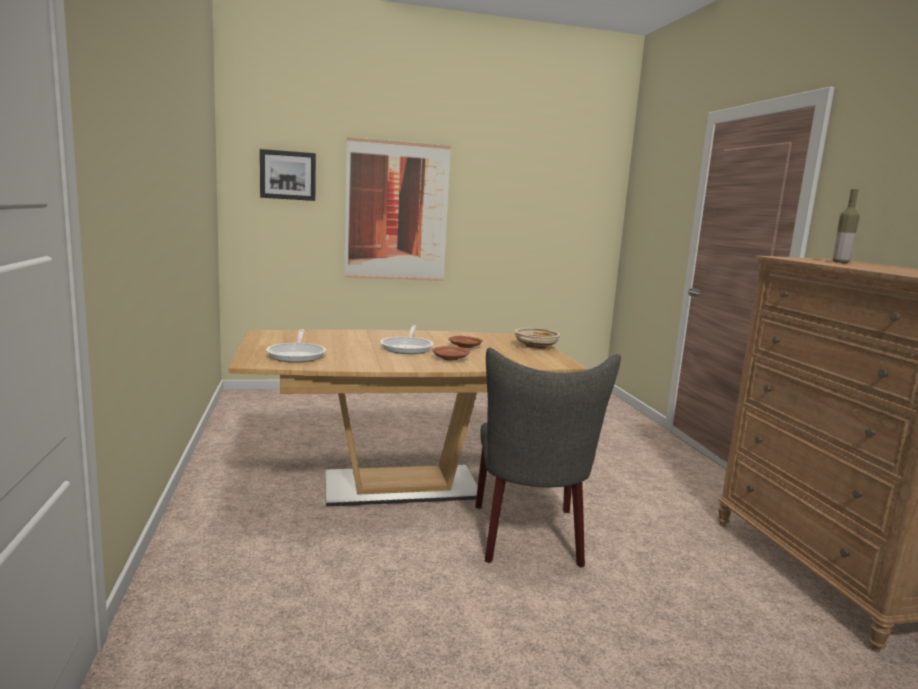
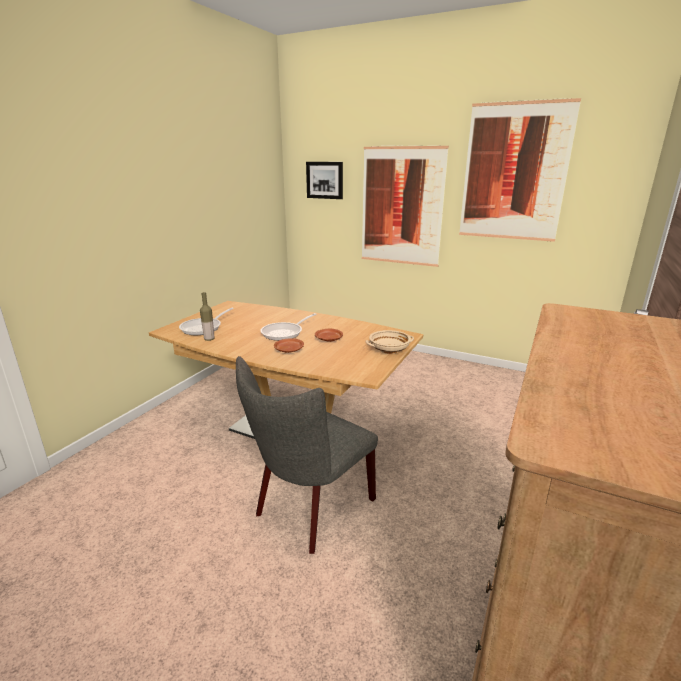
camera: 40 degrees right, 10 degrees up
bottle [833,189,860,263] -> bottle moved to [200,292,215,341]
none -> picture [459,98,581,242]

